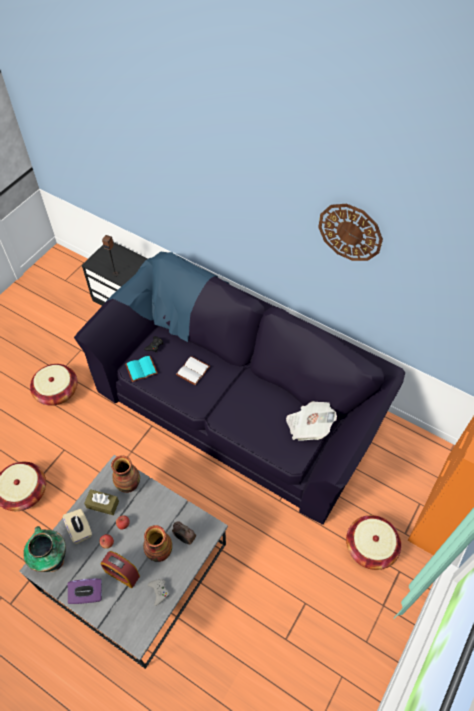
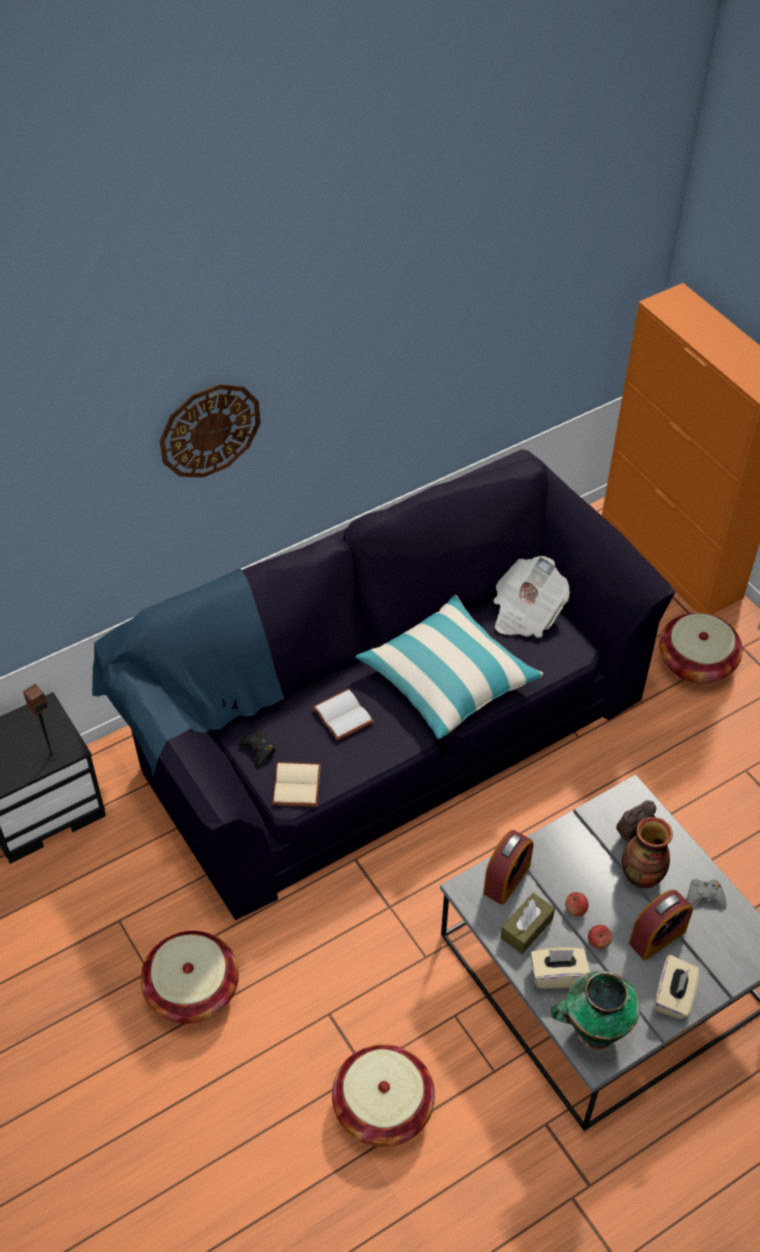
camera: 65 degrees left, 5 degrees down
purple tissue box [68,578,102,604] -> beige tissue box [654,954,699,1019]
vase [111,455,140,493] -> alarm clock [483,830,534,905]
turquoise book [125,356,158,382] -> beige book [272,762,321,807]
wall clock [318,204,383,261] -> wall clock moved to [160,384,261,478]
none -> pillow [355,595,543,740]

